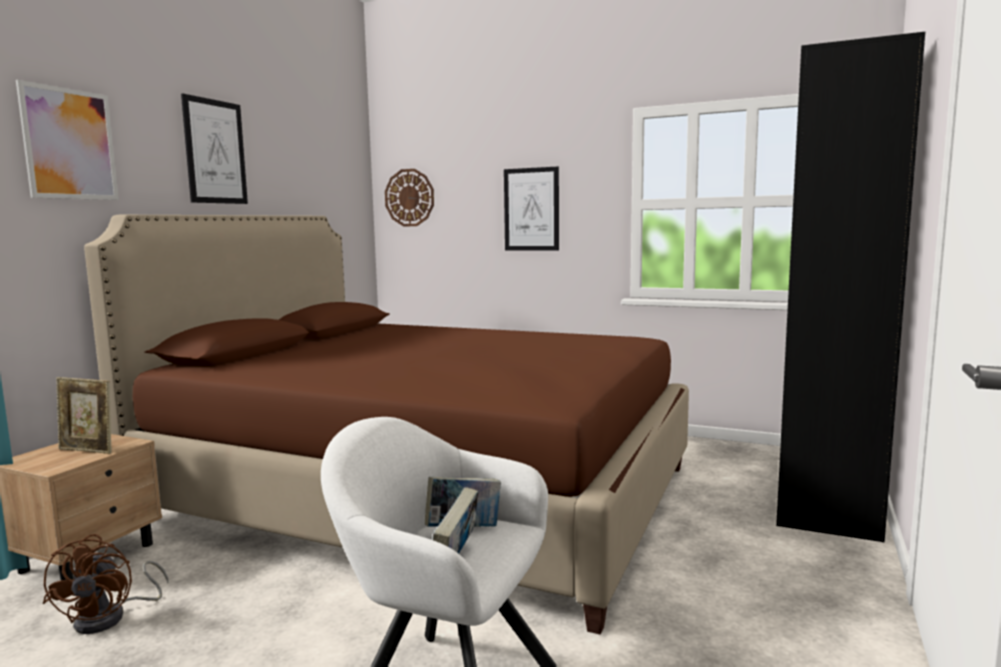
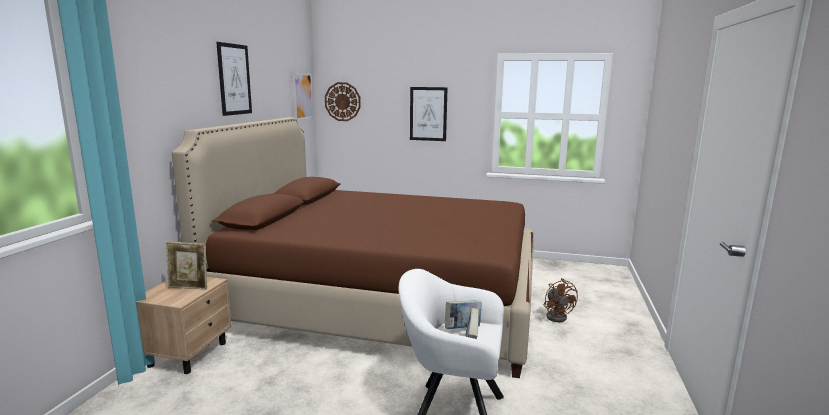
camera: 10 degrees left, 5 degrees up
picture [16,80,119,200] -> picture moved to [293,73,313,120]
brown fan [42,534,169,634] -> brown fan moved to [544,278,578,322]
black bookcase [776,32,925,542] -> none

